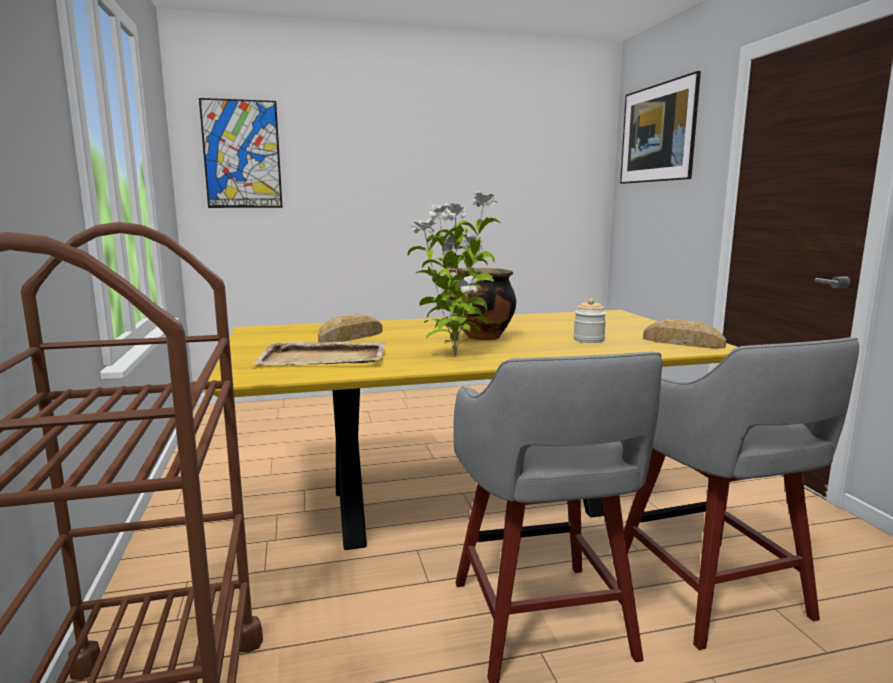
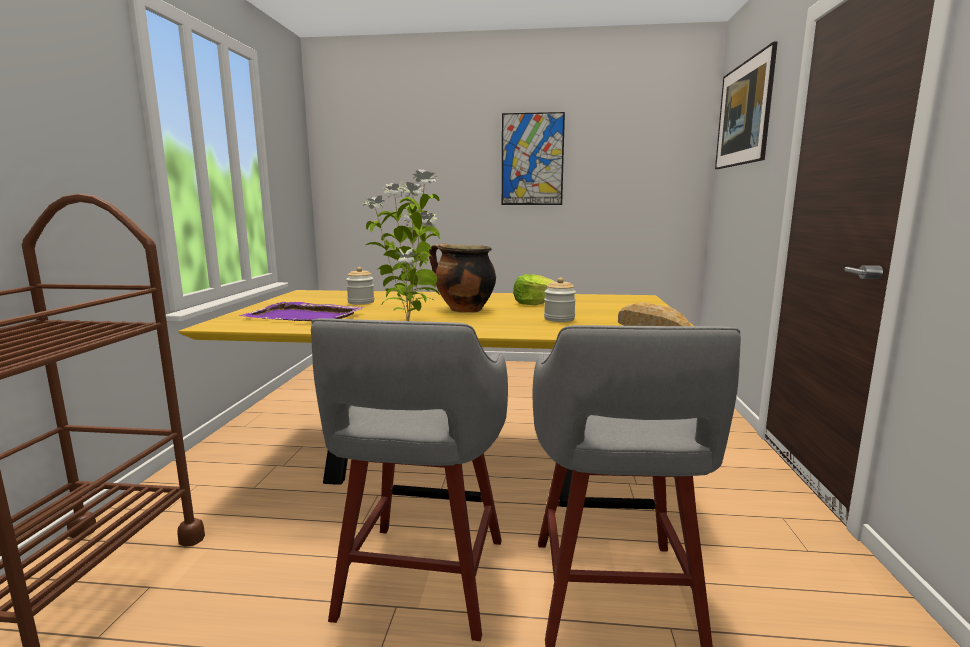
camera: 20 degrees right, 0 degrees up
picture [199,98,283,208] -> picture moved to [502,112,565,205]
beige tray [252,342,386,365] -> purple tray [239,302,364,321]
bread [318,314,383,343] -> jar [346,267,374,304]
none -> lettuce [513,274,555,305]

